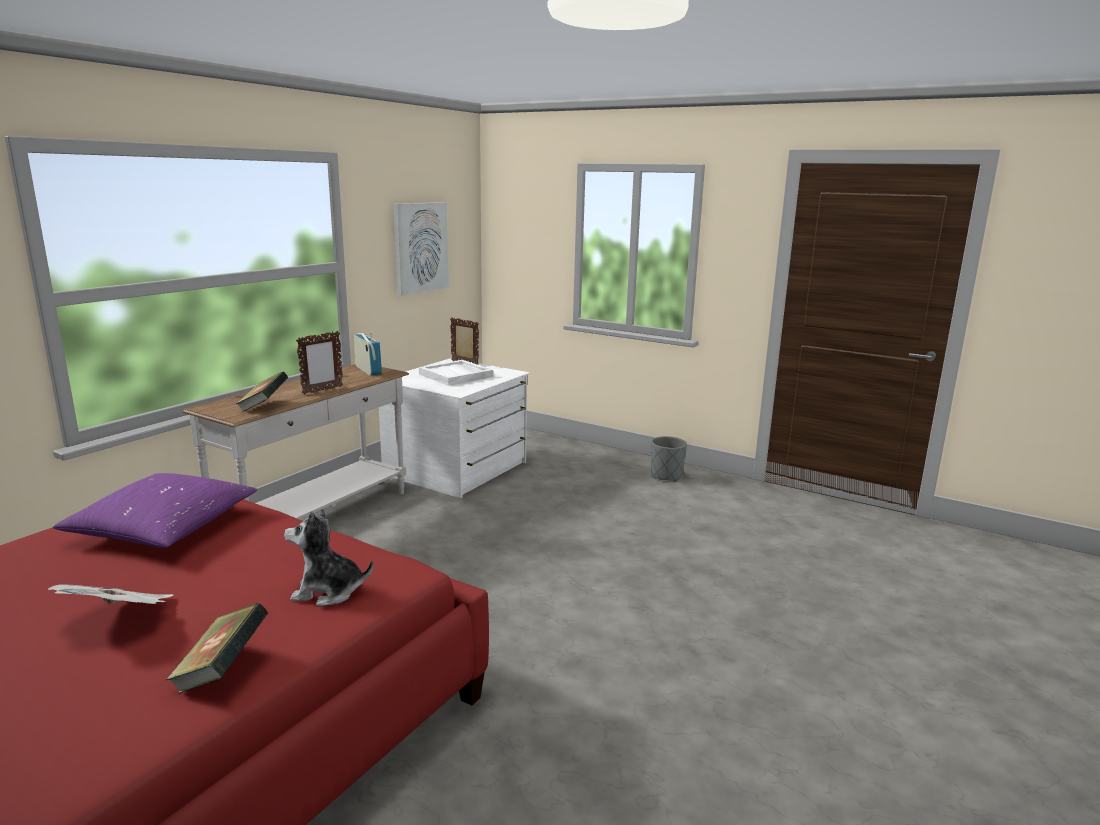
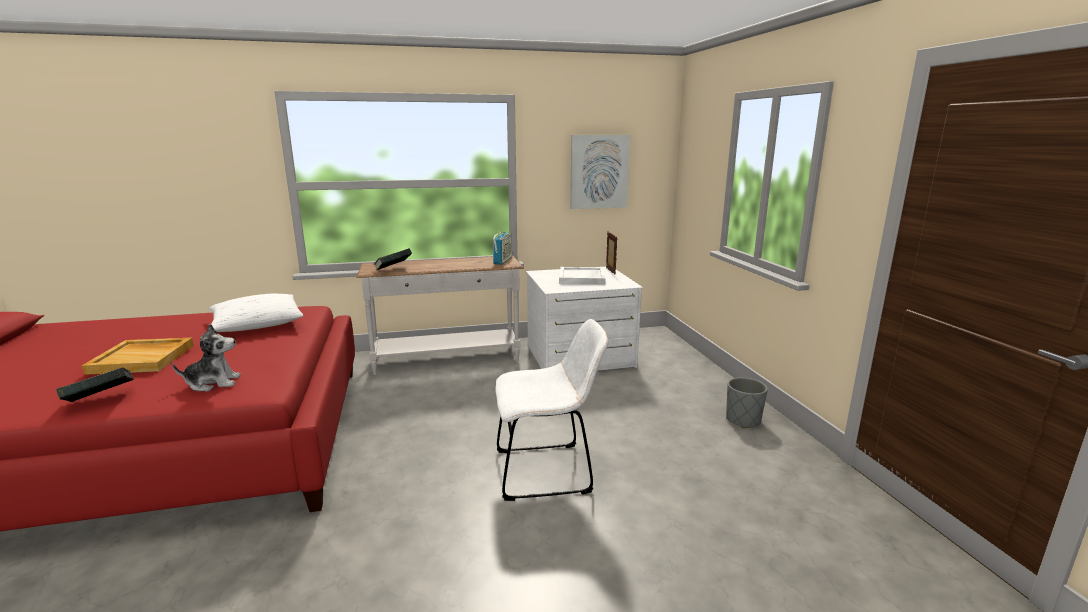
camera: 45 degrees right, 0 degrees up
newspaper [48,584,173,604] -> beige tray [82,338,194,375]
purple pillow [53,473,257,548] -> white pillow [209,293,304,332]
plush toy [284,508,373,606] -> plush toy turned 120 degrees clockwise [172,324,240,391]
picture frame [296,331,343,395] -> none
none -> white chair [496,319,608,501]

